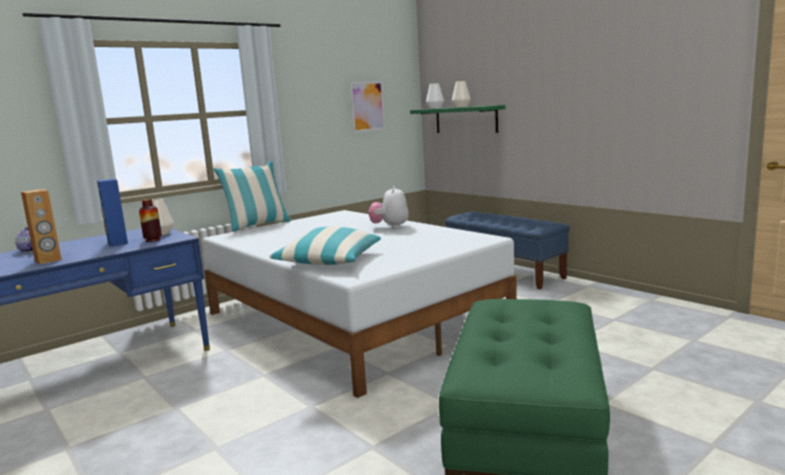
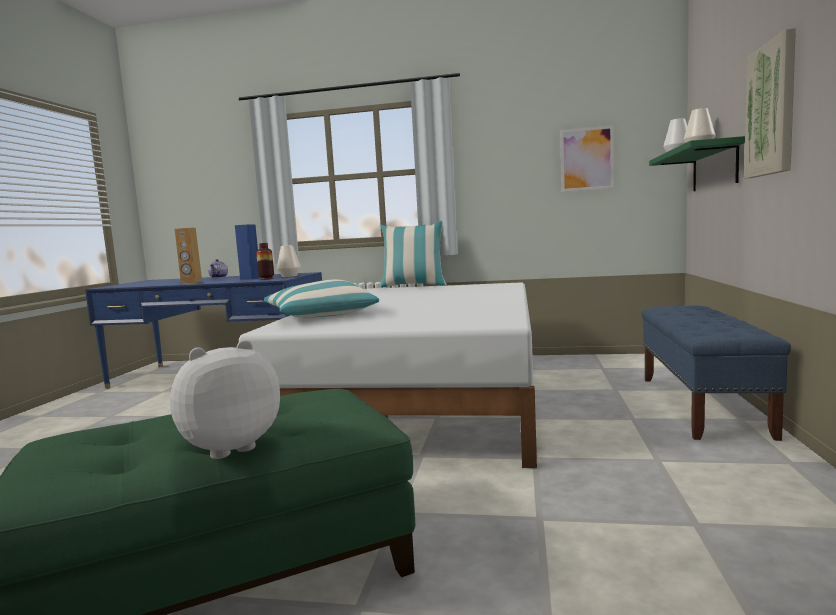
camera: 50 degrees right, 5 degrees down
plush toy [369,186,409,229] -> plush toy moved to [170,340,280,459]
none -> picture [744,28,796,179]

